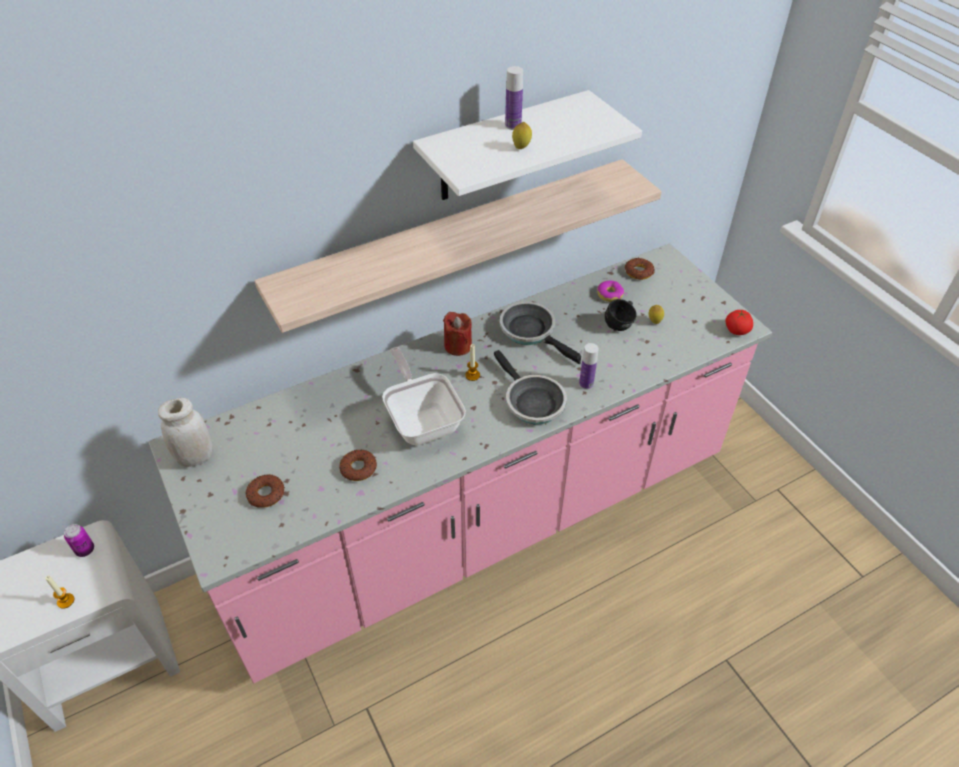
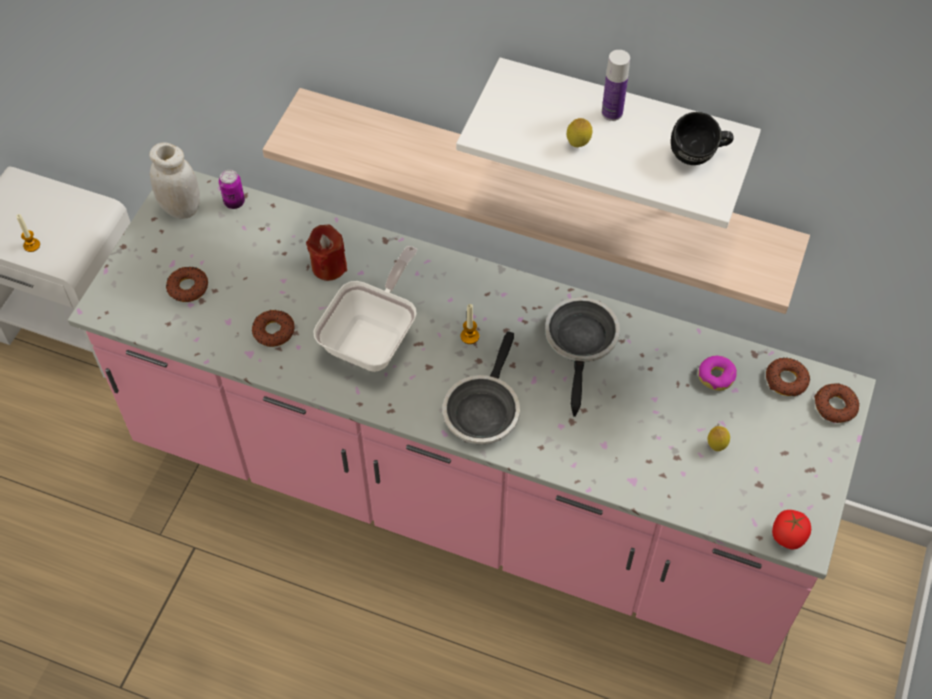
camera: 50 degrees right, 10 degrees up
can [64,524,94,557] -> can moved to [219,170,245,209]
red candle [443,312,472,356] -> red candle moved to [306,224,347,281]
bottle [579,343,599,390] -> none
black mug [605,299,637,331] -> black mug moved to [671,112,734,165]
none -> donut [814,383,859,423]

